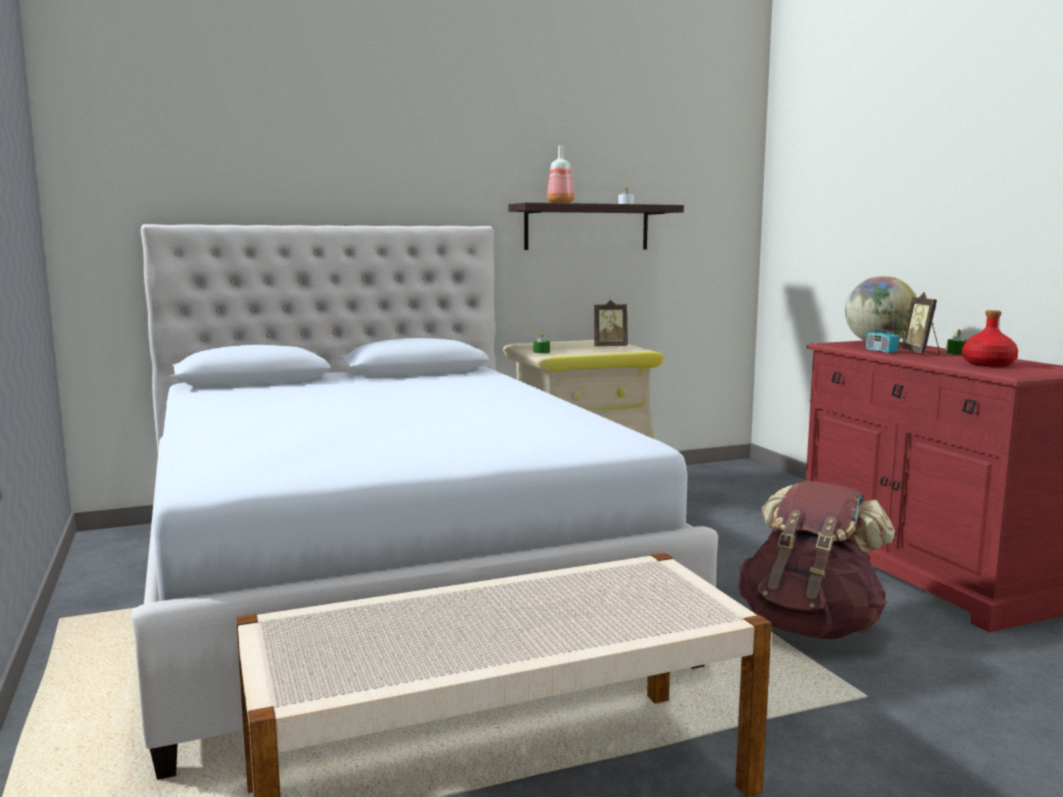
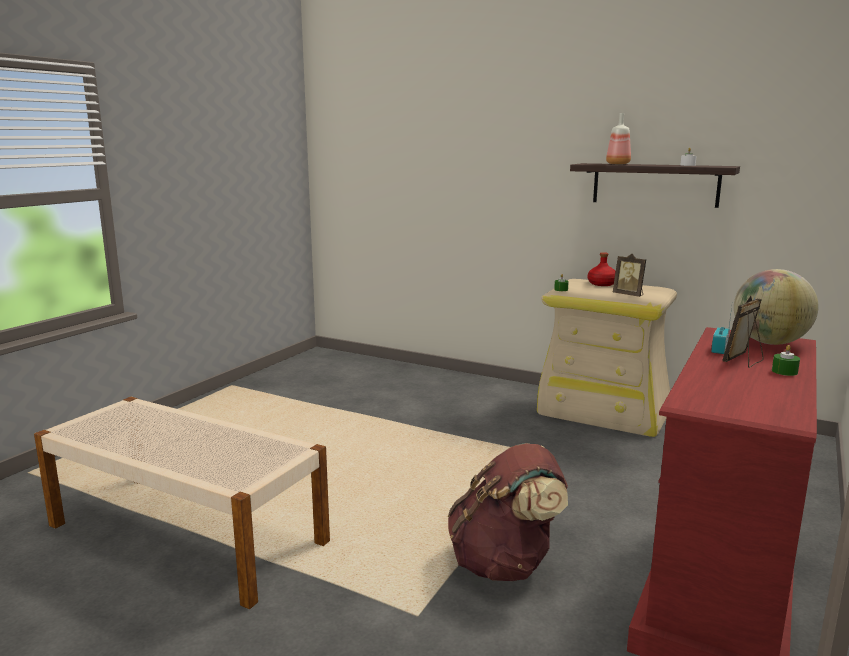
camera: 50 degrees right, 5 degrees up
white bed [131,224,718,780] -> none
red bottle [962,310,1018,367] -> red bottle moved to [588,252,616,286]

